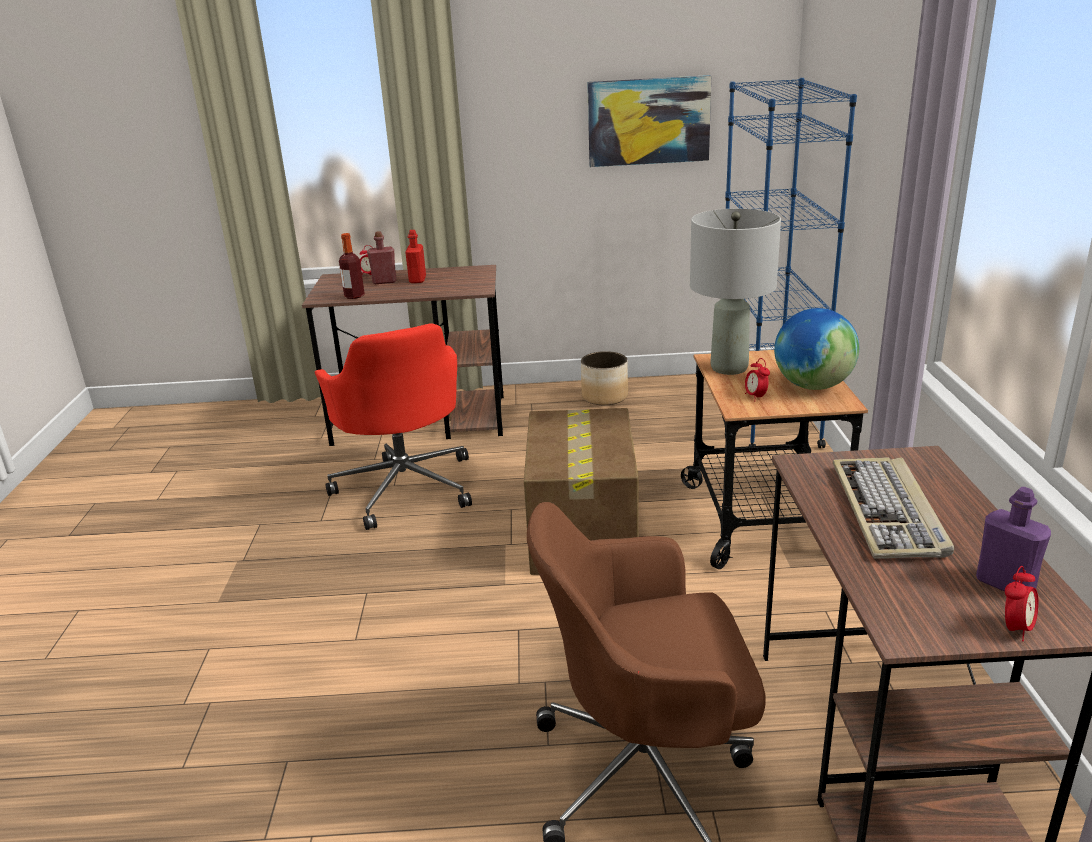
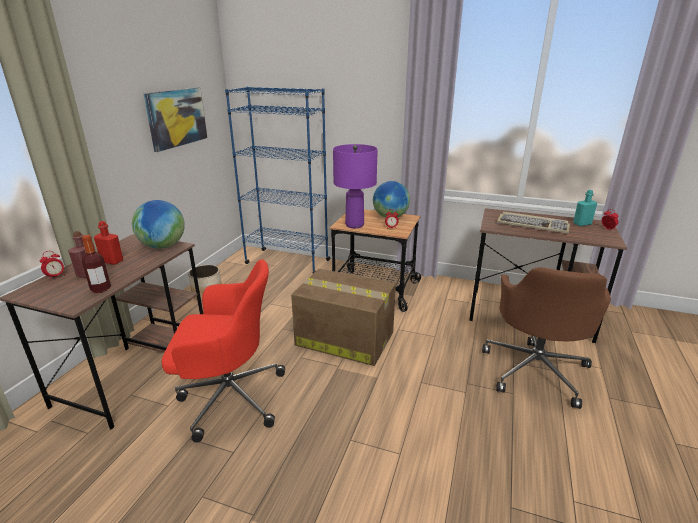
camera: 70 degrees left, 0 degrees up
grey table lamp [690,209,781,375] -> purple table lamp [333,144,378,228]
purple bottle [976,487,1051,592] -> turquoise bottle [573,190,597,226]
none -> globe [132,200,185,249]

